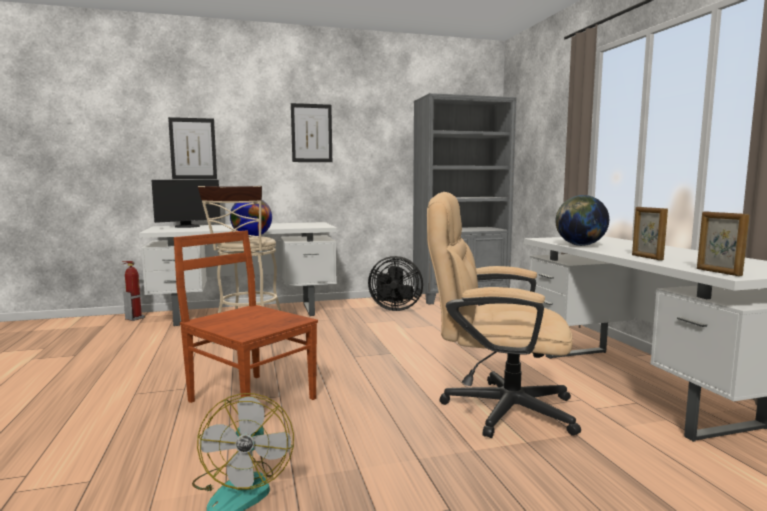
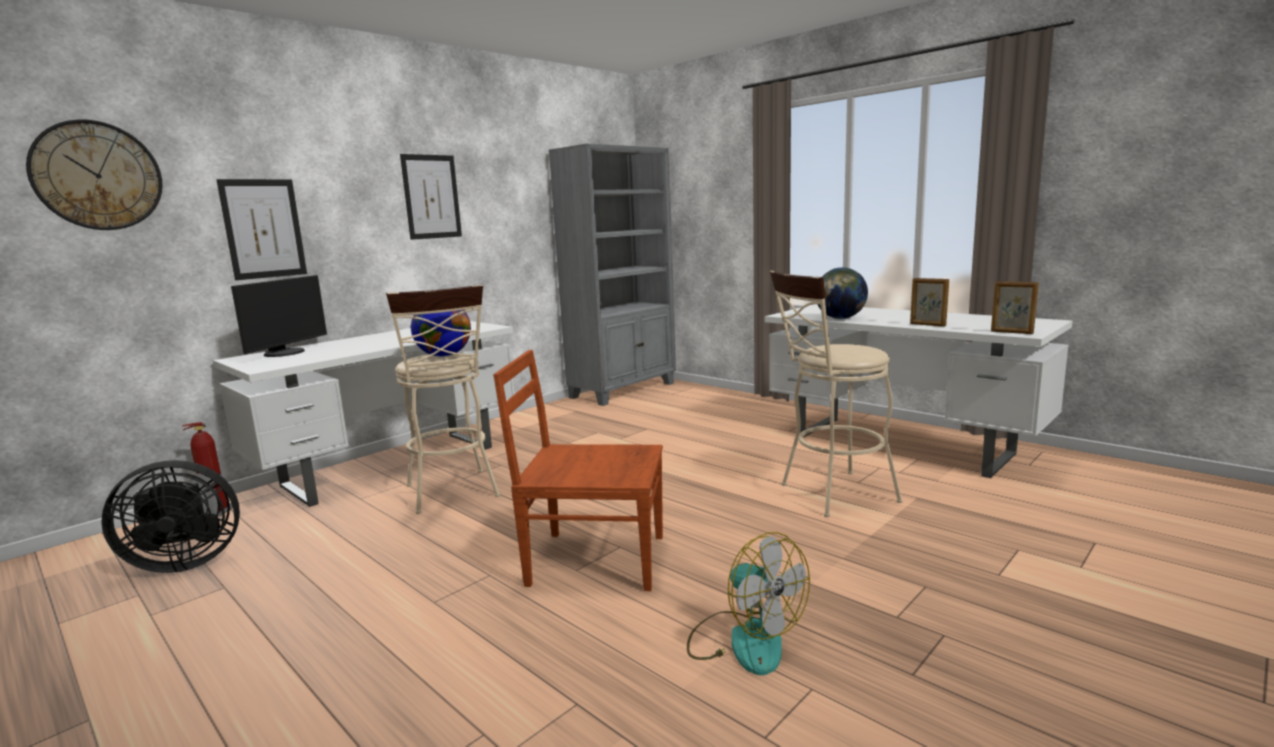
camera: 30 degrees left, 5 degrees up
black fan [368,256,423,311] -> black fan moved to [101,460,240,573]
beige office chair [427,192,581,438] -> beige stool [770,270,903,517]
none -> wall clock [26,120,162,230]

